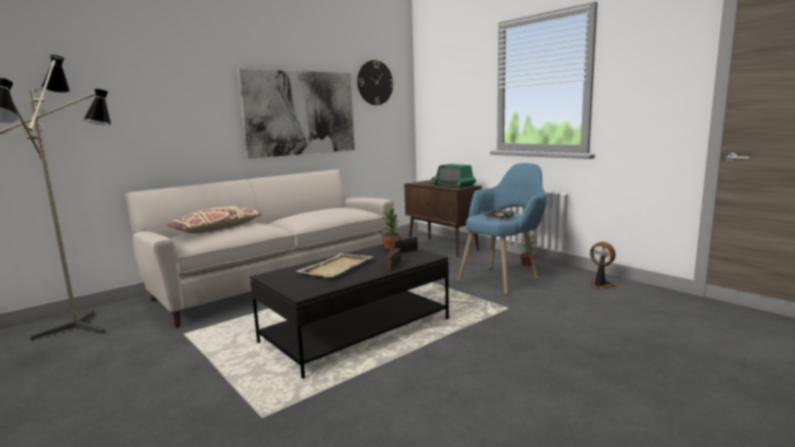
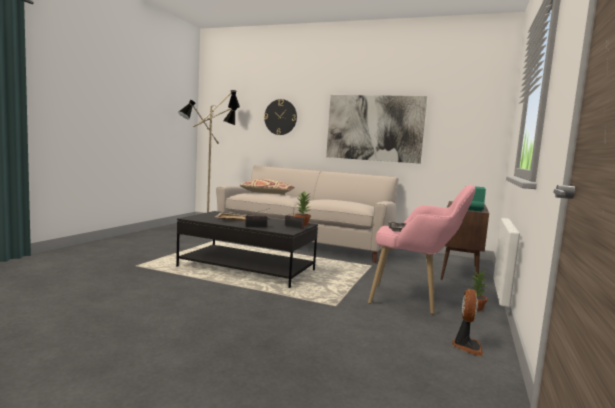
camera: 60 degrees right, 5 degrees down
wall clock [357,60,394,105] -> wall clock moved to [264,99,297,135]
blue armchair [458,163,547,295] -> pink armchair [368,185,475,315]

